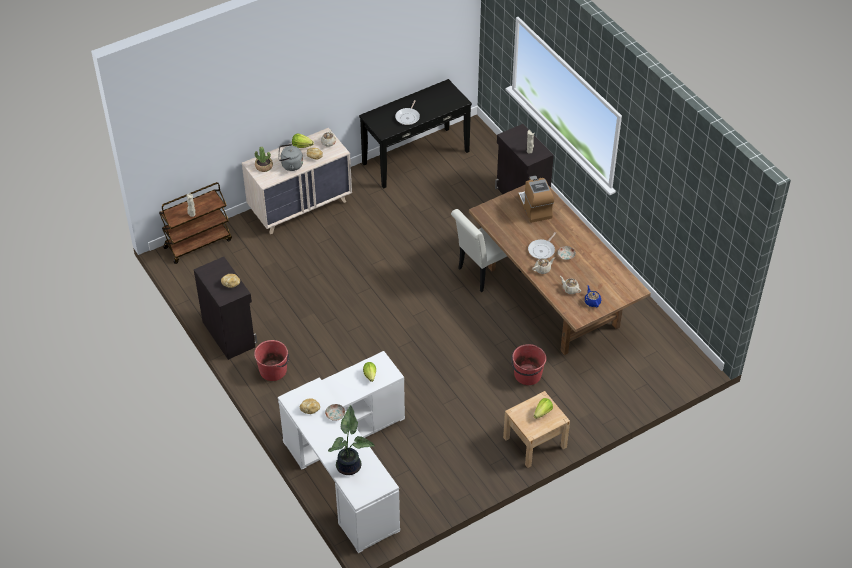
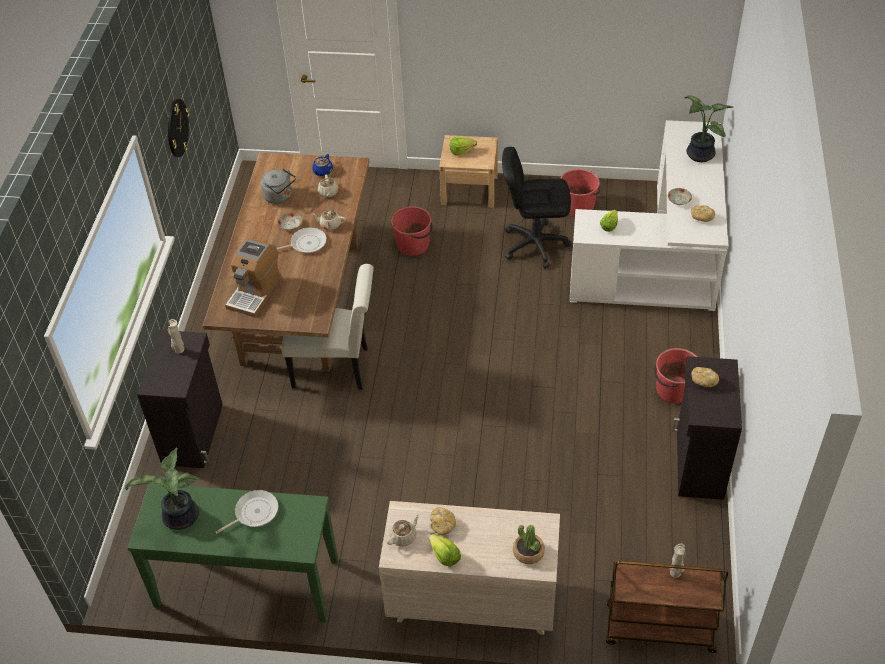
camera: 140 degrees left, 0 degrees up
grey kettle [278,144,303,171] -> grey kettle moved to [261,169,296,204]
black console table [359,79,472,189] -> green console table [127,484,338,623]
none -> potted plant [125,447,199,530]
none -> wall clock [168,99,189,157]
none -> black office chair [502,147,572,269]
none -> red bucket [560,169,600,217]

